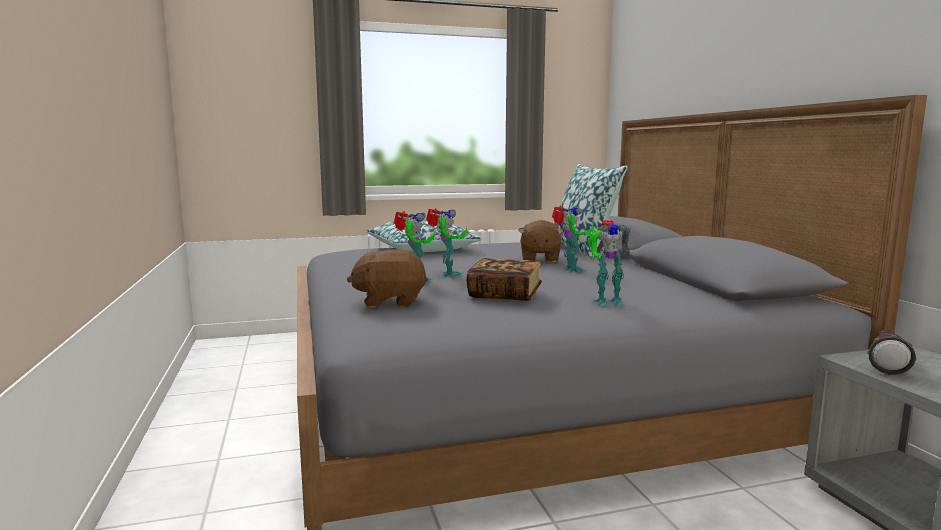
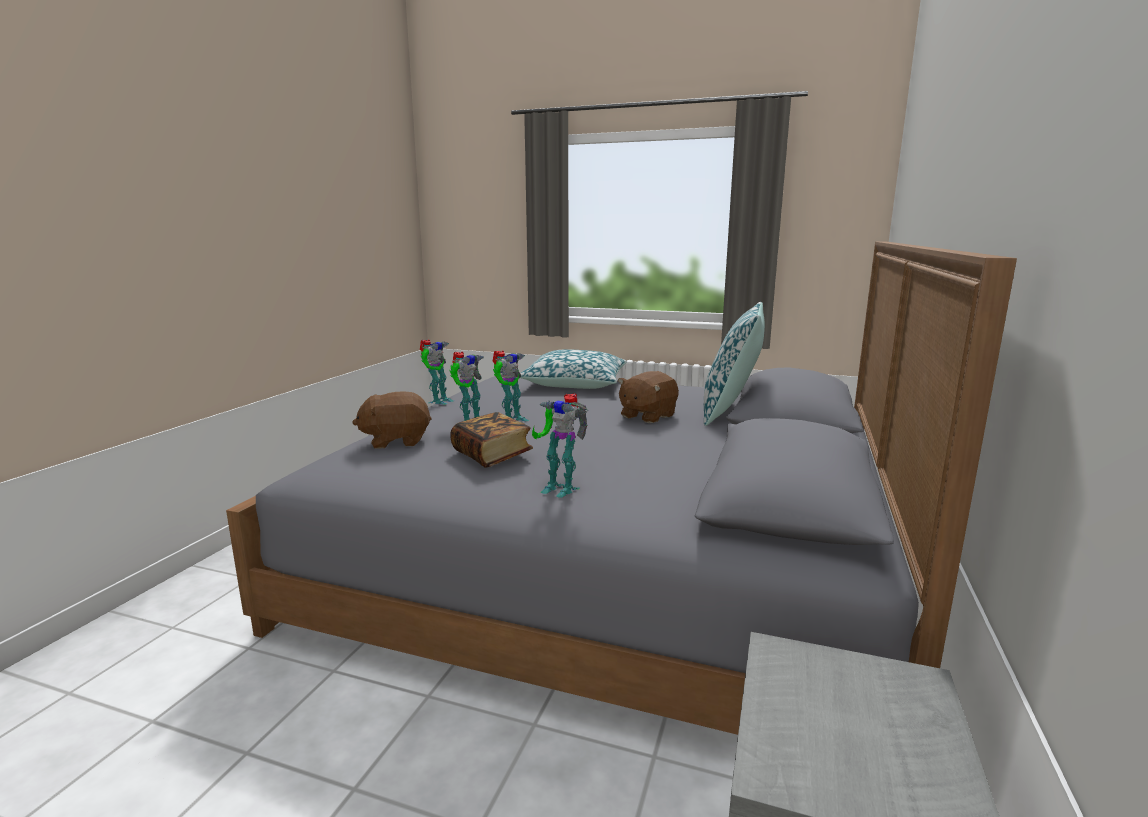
camera: 35 degrees right, 5 degrees up
brown plush toy [347,249,428,307] -> brown plush toy turned 45 degrees counterclockwise [352,392,432,449]
toy robot [552,206,594,273] -> toy robot moved to [420,339,454,405]
flashlight [867,330,916,375] -> none

